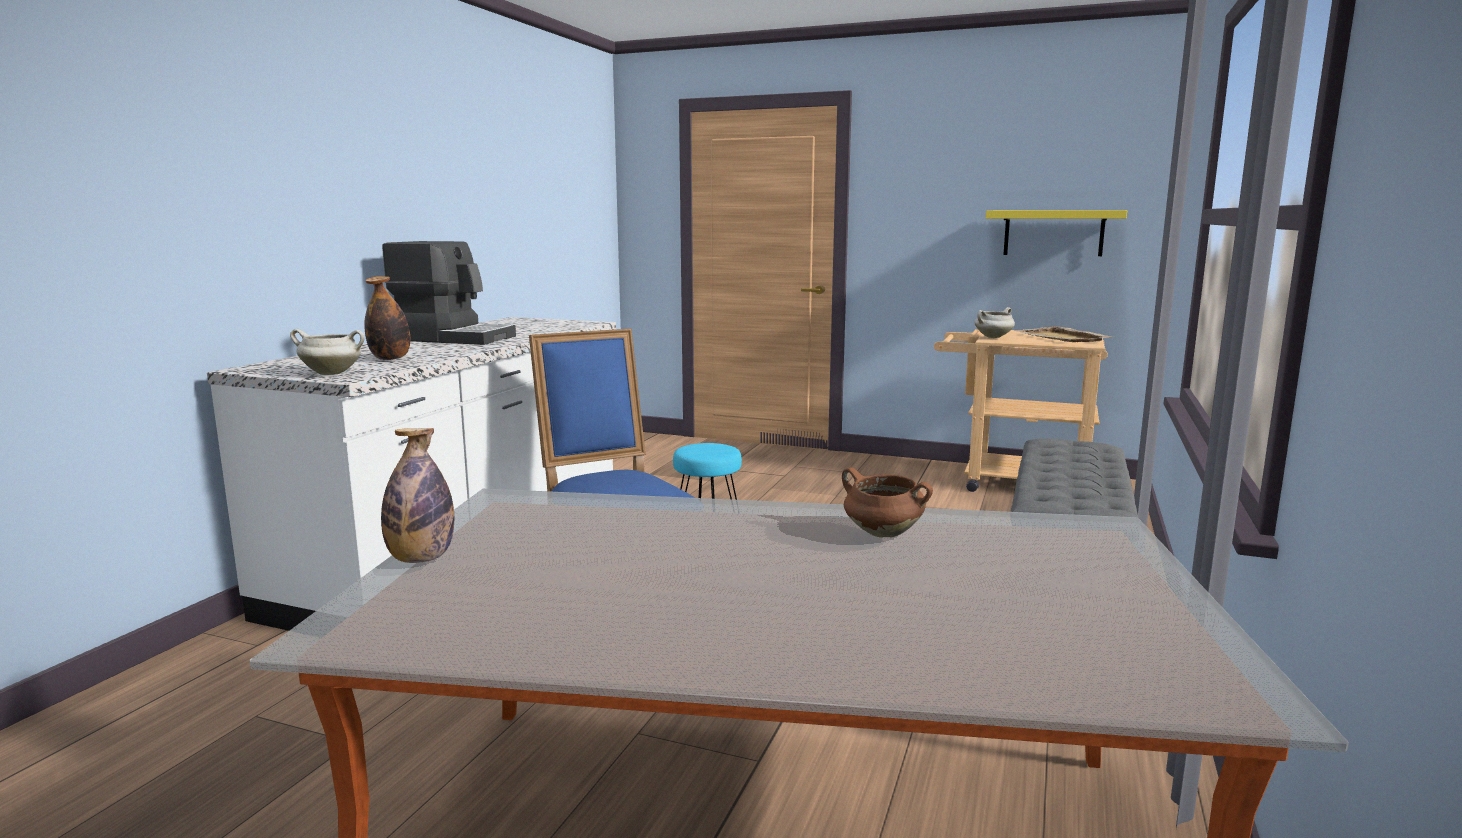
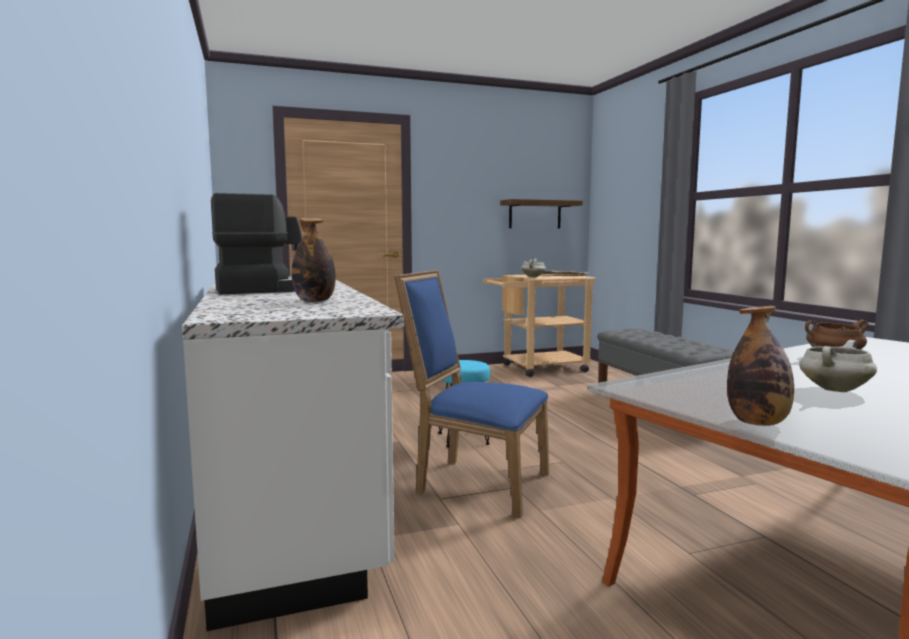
camera: 40 degrees left, 5 degrees down
white cooking pot [290,329,365,375] -> white cooking pot moved to [799,340,877,392]
yellow shelf [986,210,1127,256] -> brown shelf [500,199,583,229]

